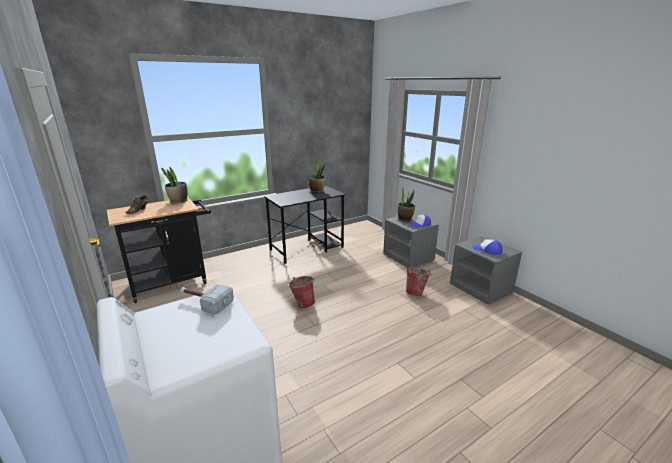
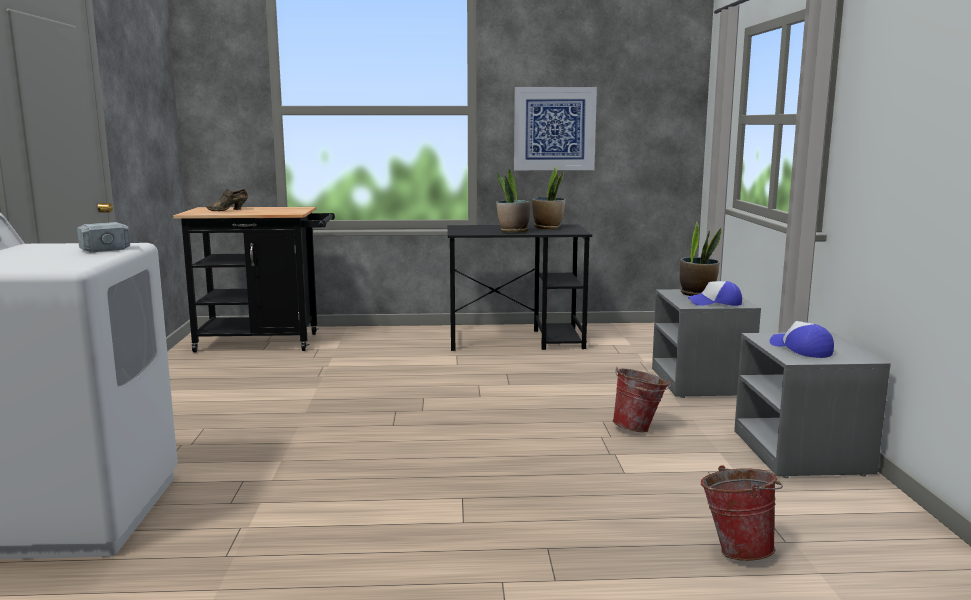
camera: 30 degrees right, 10 degrees down
potted plant [161,167,188,203] -> potted plant moved to [497,169,530,233]
bucket [289,276,315,308] -> bucket moved to [701,466,783,561]
none -> picture [514,87,597,170]

